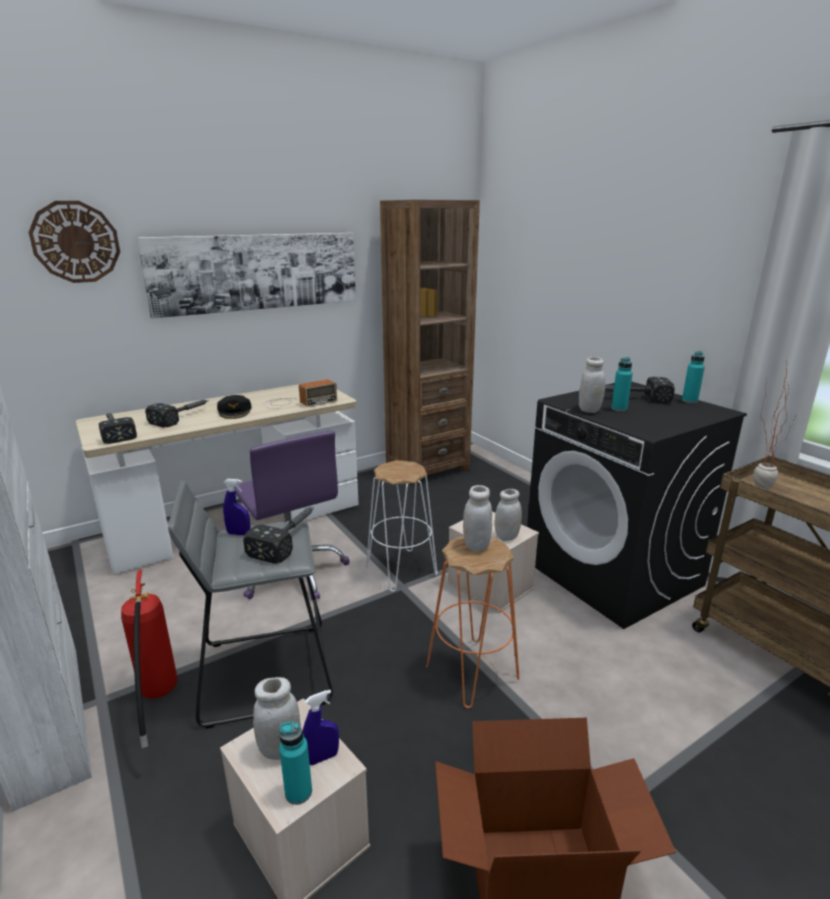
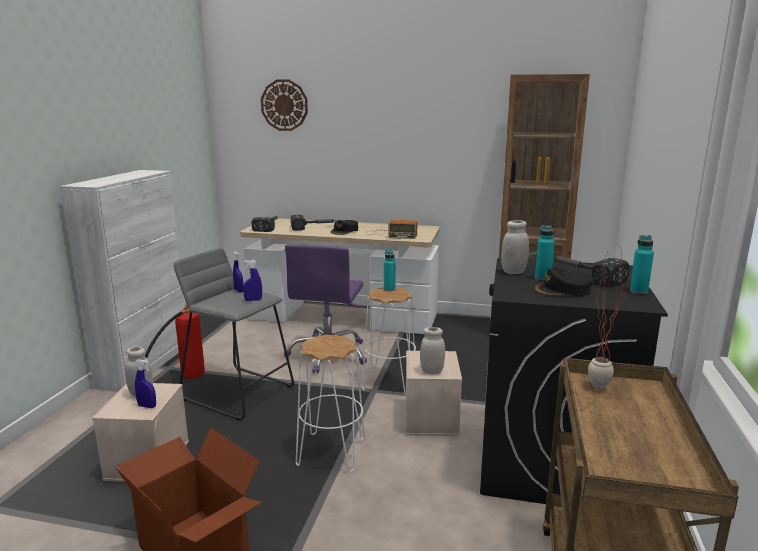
camera: 45 degrees right, 5 degrees down
picture [136,233,356,319] -> none
hammer [243,507,314,564] -> blue spray bottle [243,260,262,301]
turquoise bottle [279,722,312,805] -> turquoise bottle moved to [384,250,396,291]
orange stool [426,536,520,708] -> white stool [296,335,365,472]
white jar [463,485,492,552] -> none
none -> black cap [533,268,595,296]

